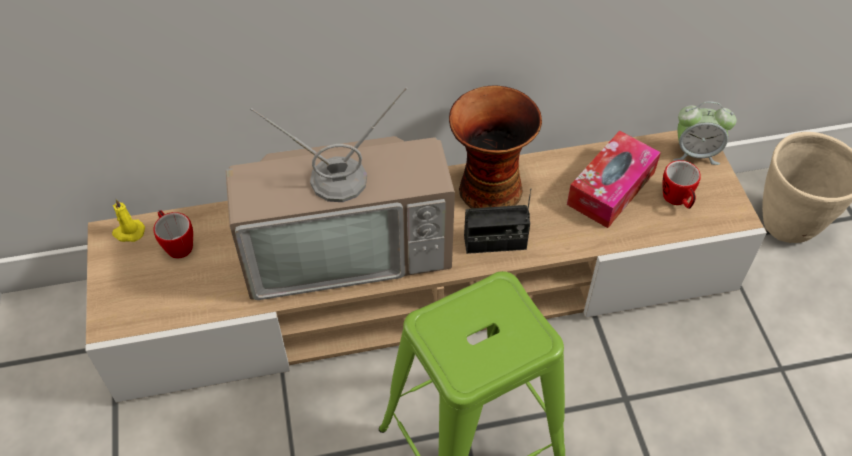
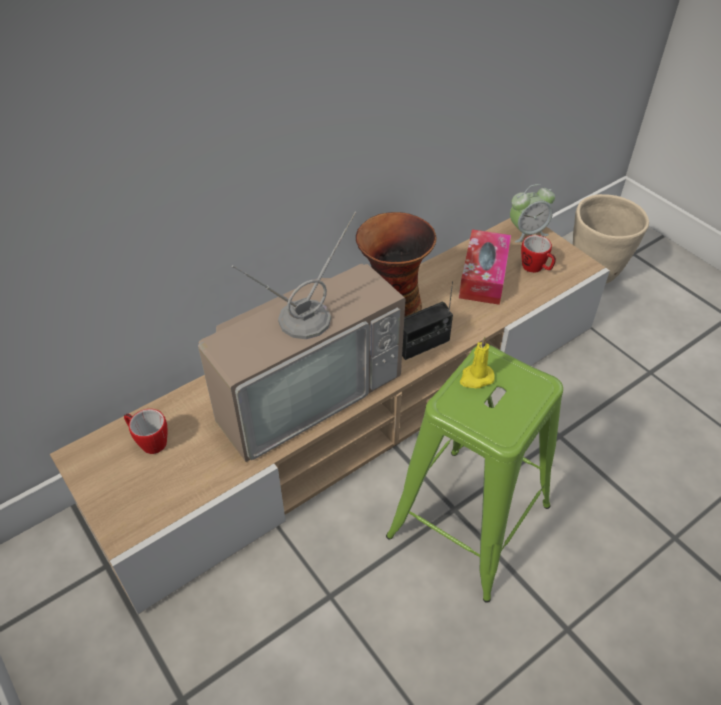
camera: 25 degrees left, 5 degrees down
yellow candle [112,199,145,242] -> yellow candle moved to [460,337,495,388]

